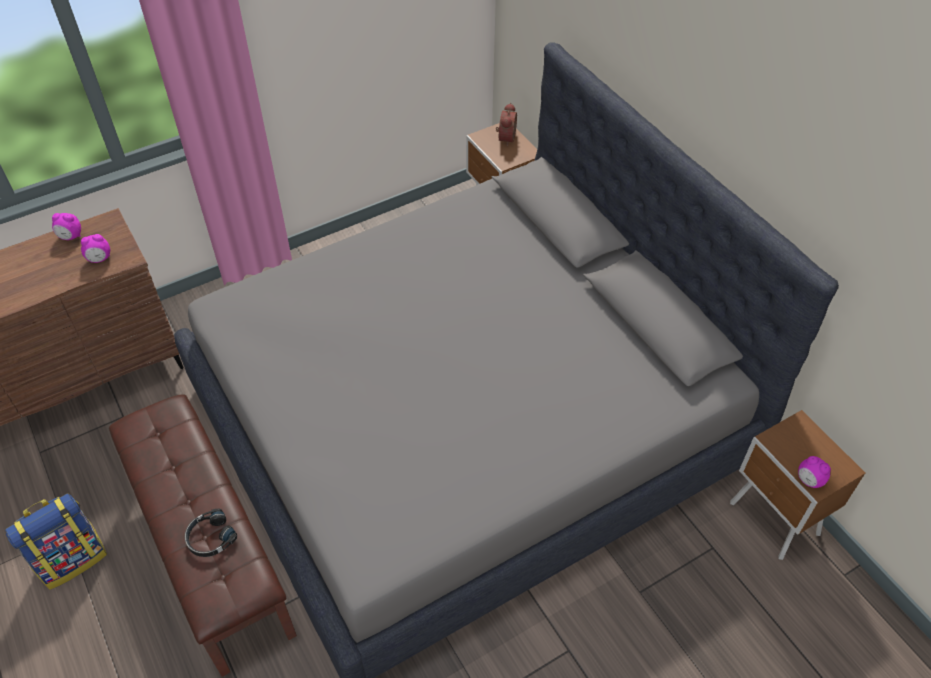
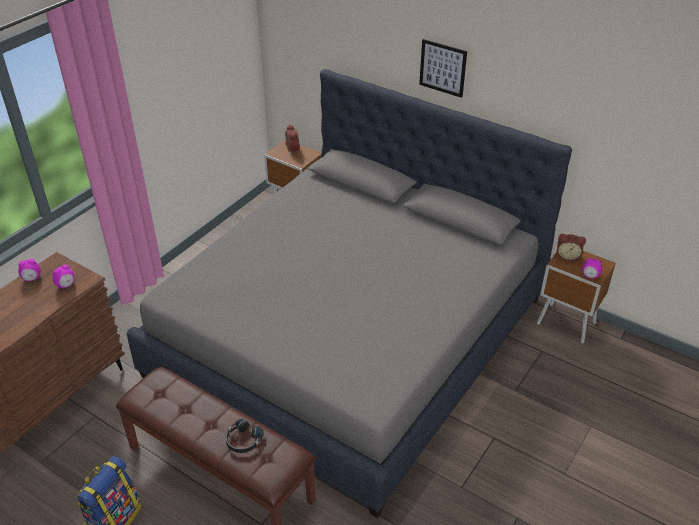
camera: 25 degrees left, 10 degrees down
none -> picture [419,39,467,98]
none -> alarm clock [557,234,586,262]

